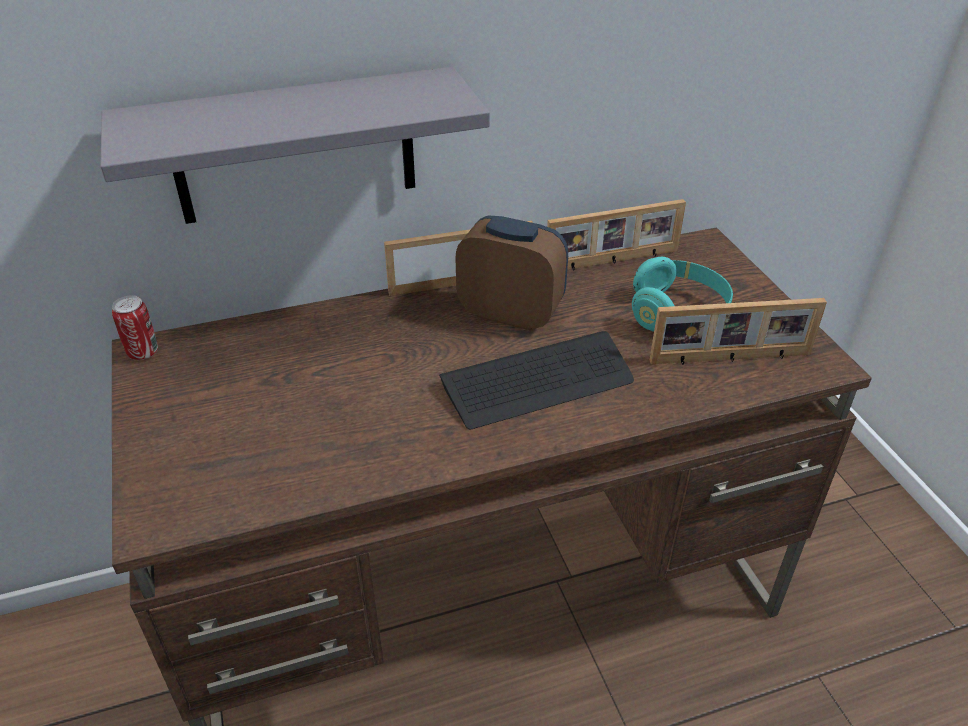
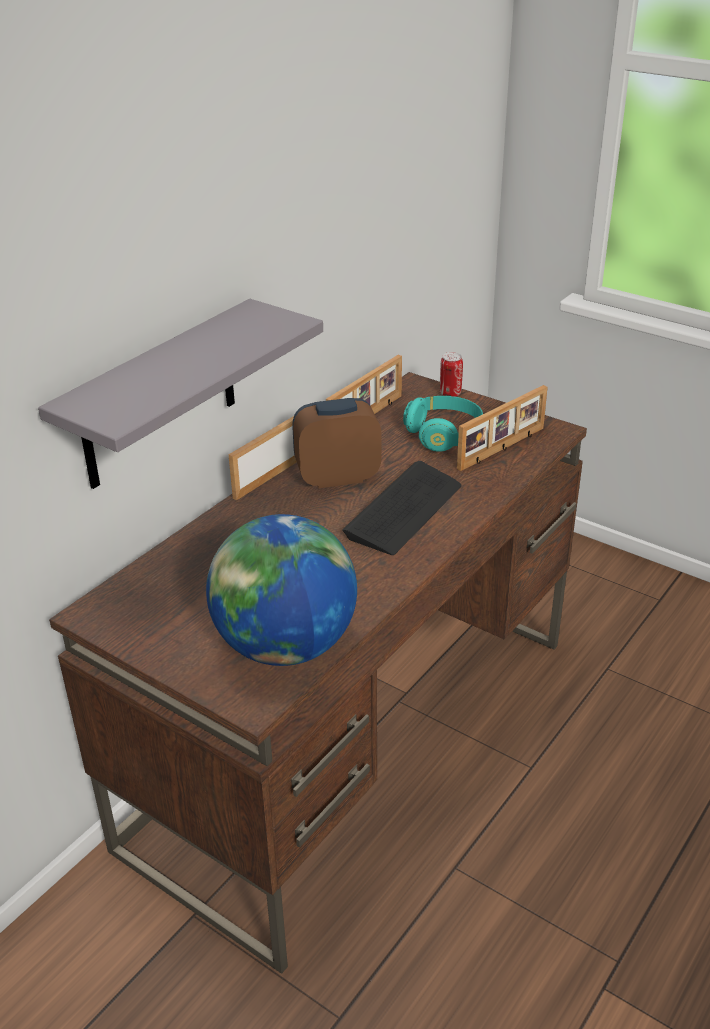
camera: 35 degrees left, 5 degrees down
can [112,295,158,360] -> can moved to [440,352,463,397]
none -> globe [206,514,357,666]

